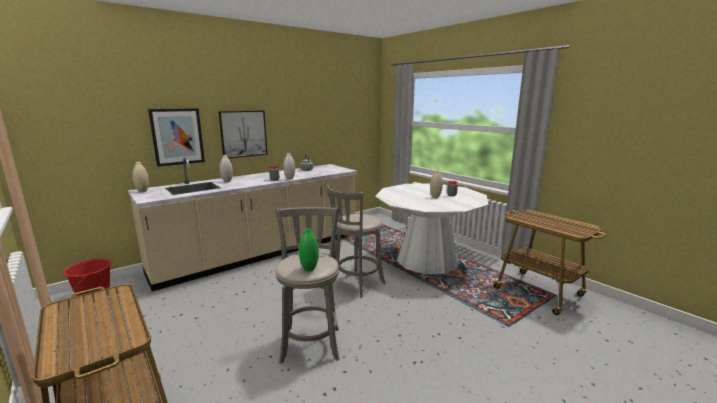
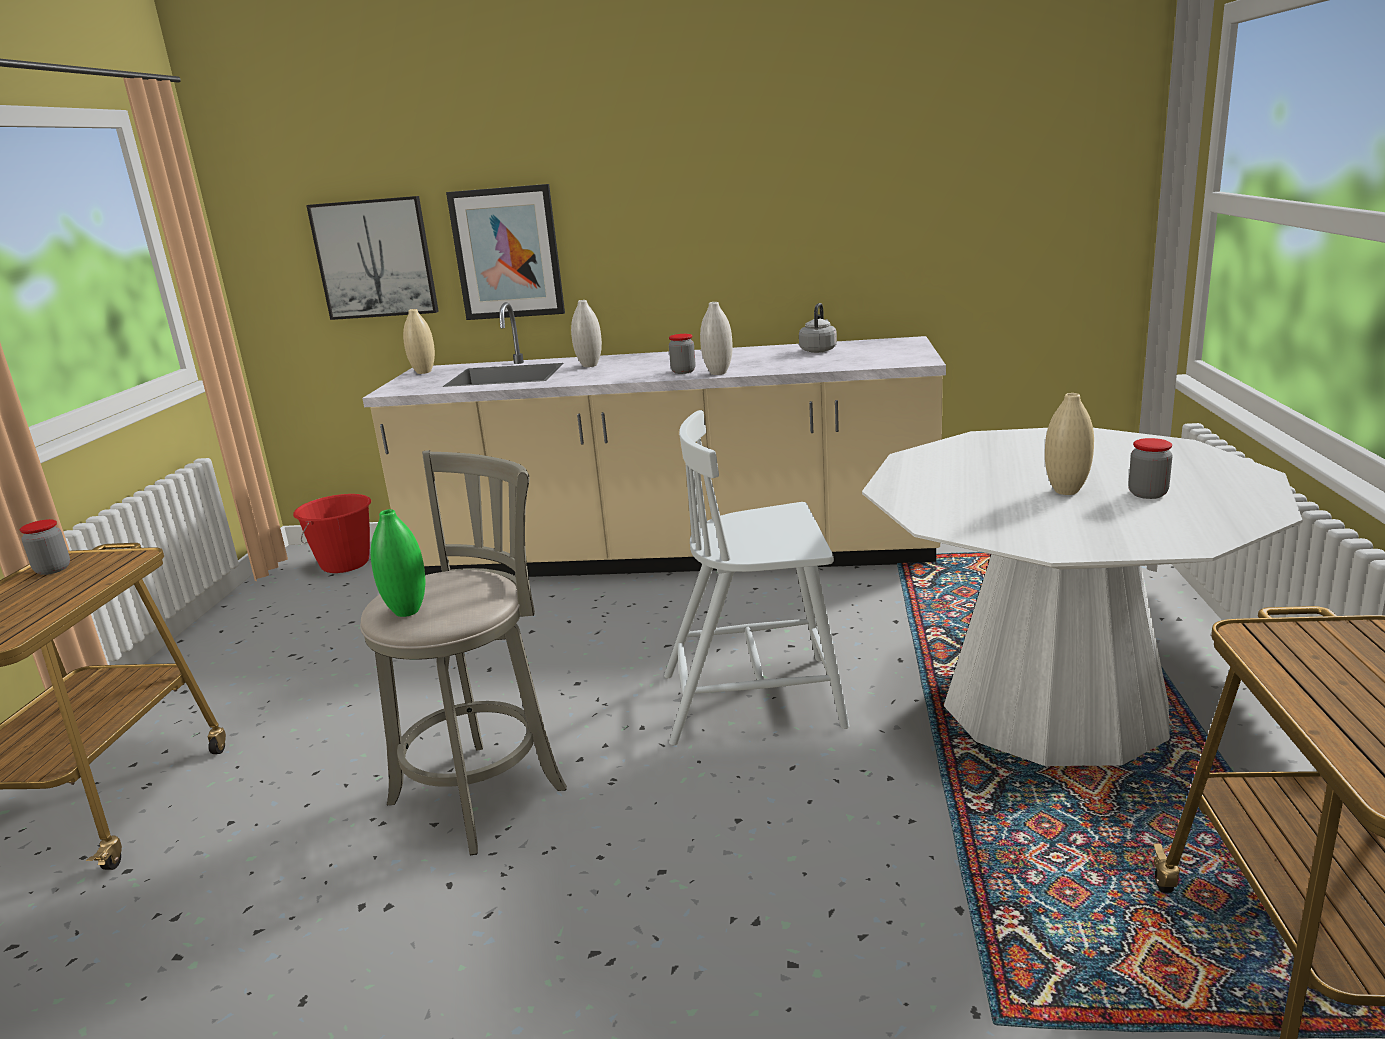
camera: 45 degrees right, 5 degrees up
picture [218,111,268,159] -> picture moved to [306,196,439,320]
grey stool [326,184,386,298] -> white chair [664,410,850,745]
none -> jar [19,519,70,575]

